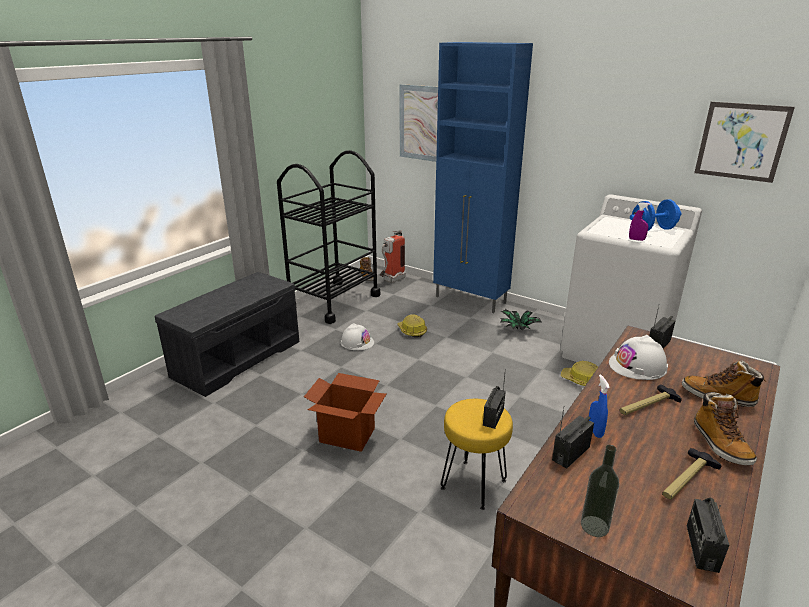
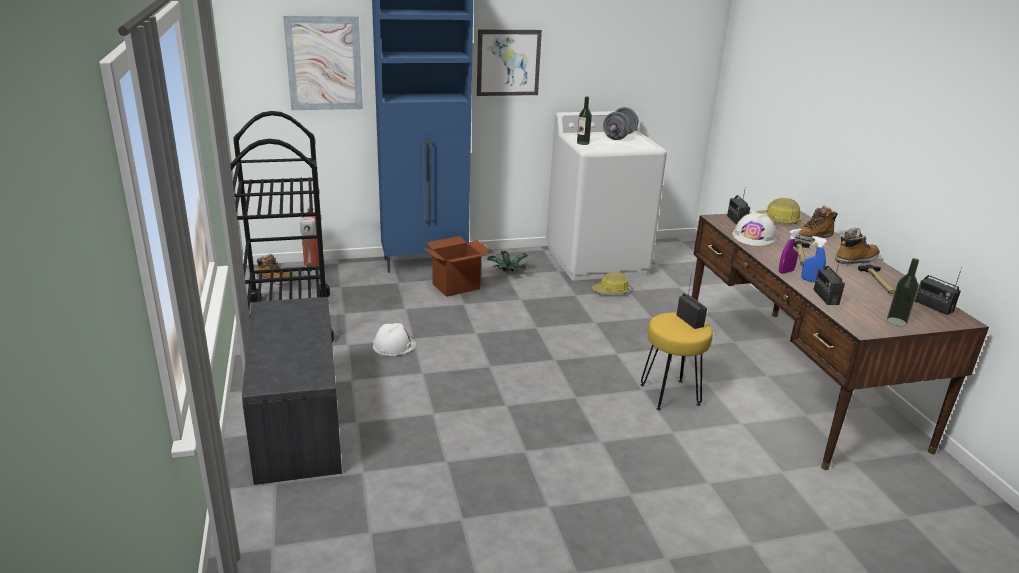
camera: 50 degrees left, 0 degrees up
cardboard box [304,373,386,452] -> cardboard box moved to [424,236,491,297]
hard hat [397,314,427,338] -> hard hat moved to [756,198,802,224]
purple spray bottle [629,202,651,241] -> purple spray bottle moved to [779,229,802,273]
blue dumbbell [630,199,682,231] -> grey dumbbell [603,107,638,140]
picture [694,102,795,183] -> picture moved to [477,29,542,96]
boot [694,392,757,465] -> boot turned 60 degrees counterclockwise [835,228,880,264]
none -> bottle [577,97,592,145]

